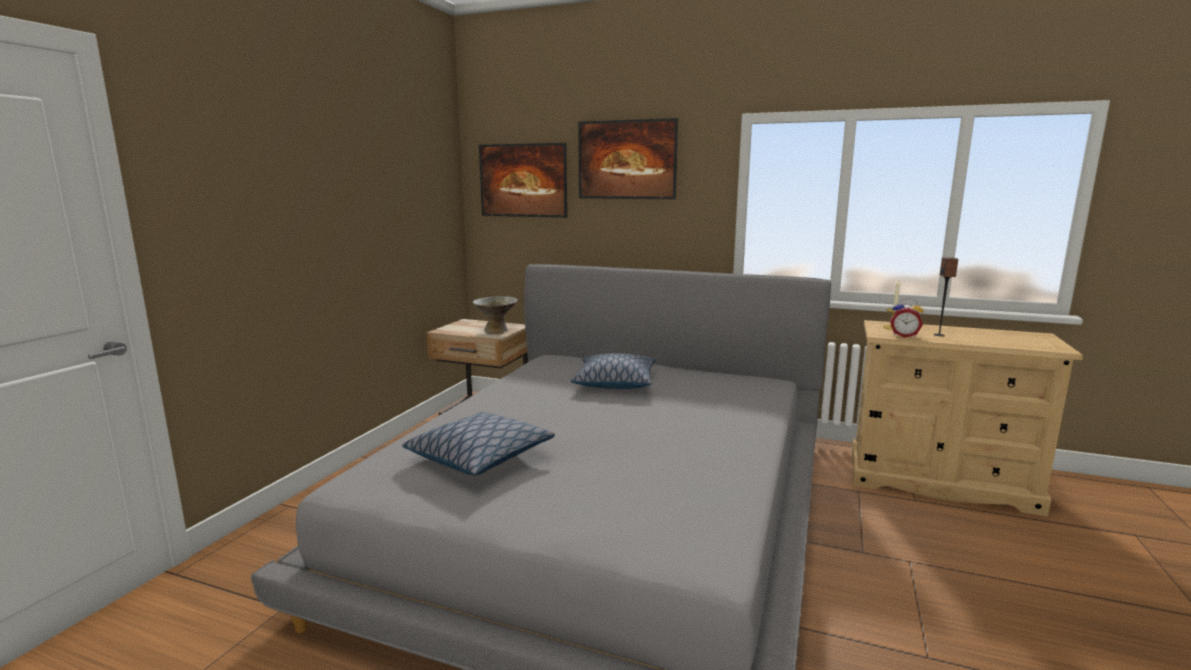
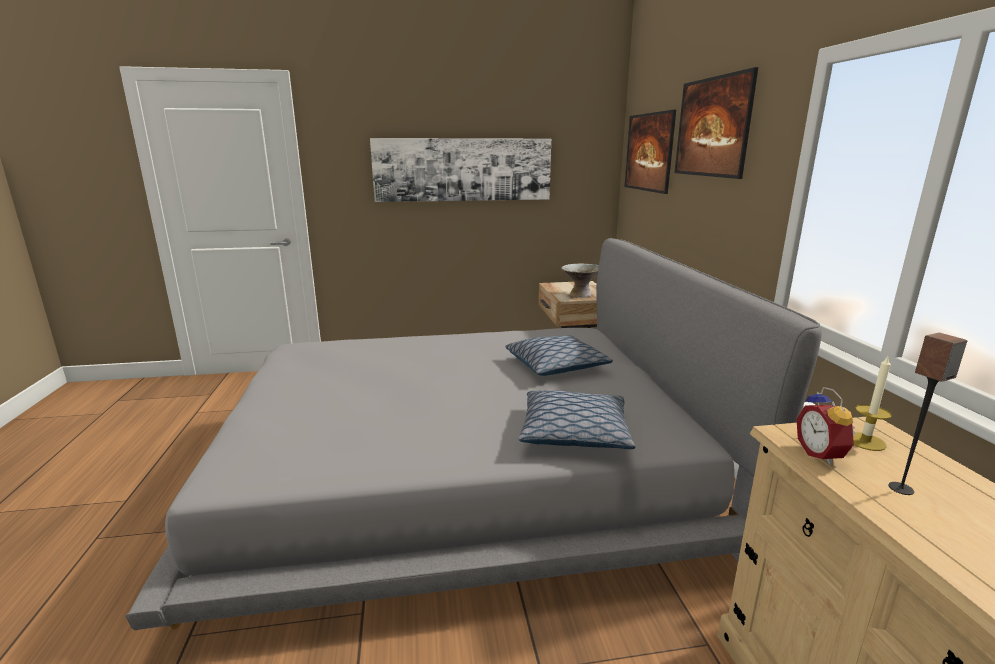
camera: 60 degrees right, 5 degrees up
pillow [402,412,555,475] -> pillow moved to [519,390,636,449]
none -> picture [370,138,551,202]

